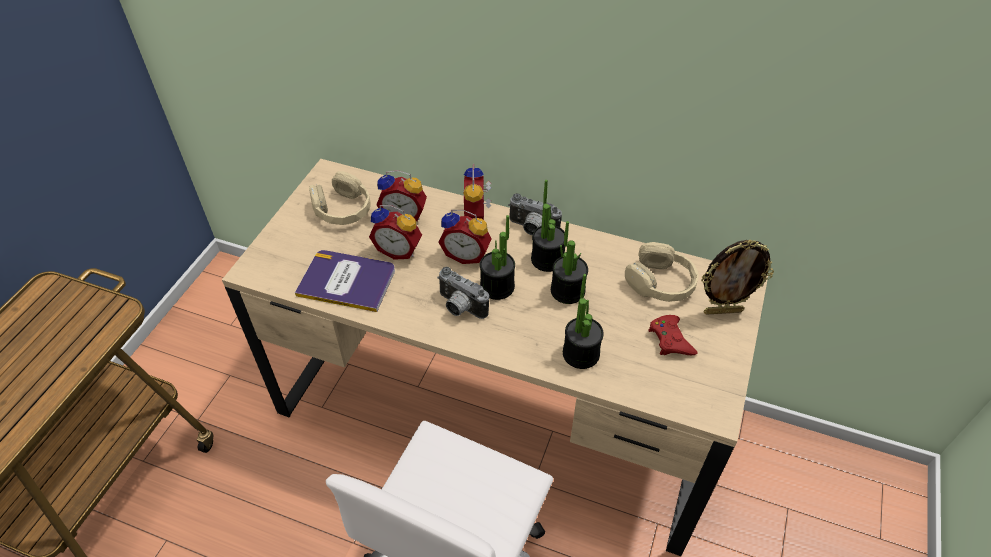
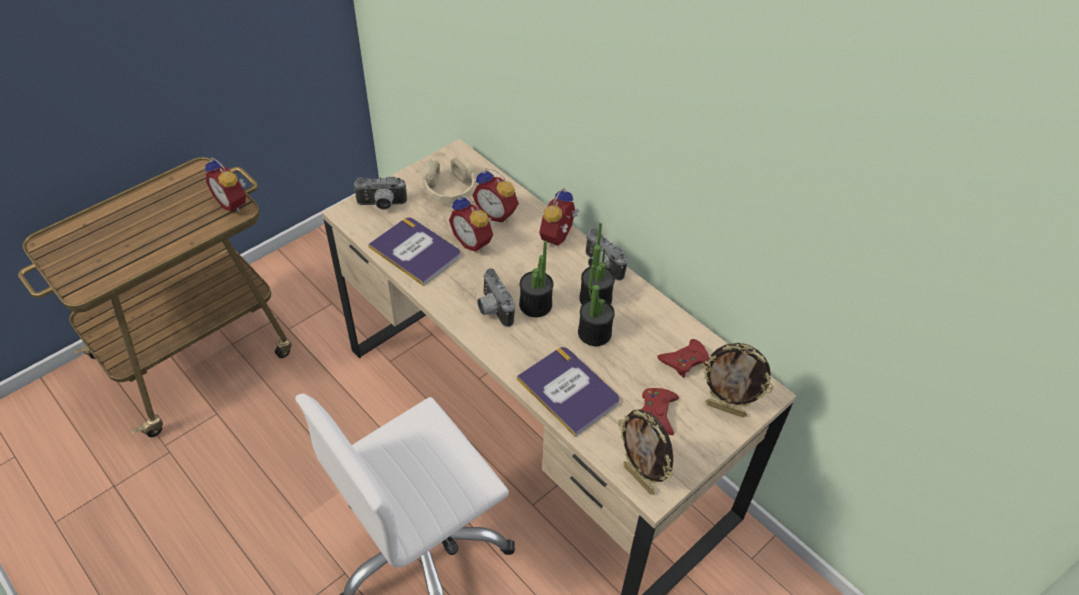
camera: 25 degrees right, 0 degrees up
alarm clock [438,210,492,264] -> alarm clock moved to [205,157,246,212]
potted plant [563,274,604,369] -> book [517,347,619,437]
beige headphones [625,242,699,302] -> red game controller [657,339,709,378]
none -> camera [354,177,407,210]
none -> picture frame [618,409,673,495]

